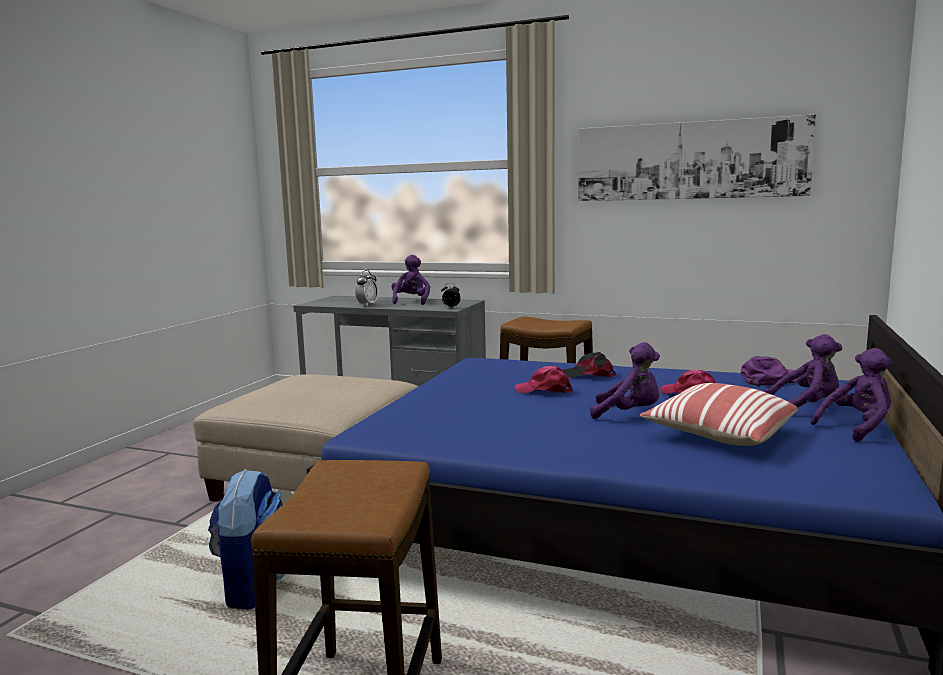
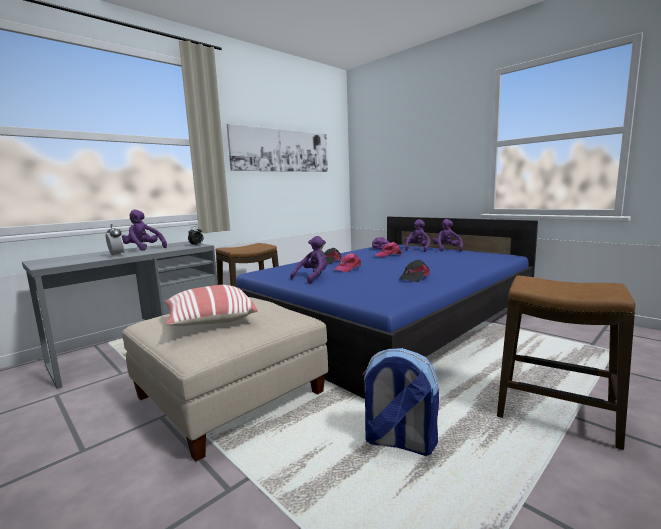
camera: 65 degrees left, 0 degrees up
purple plush toy [590,342,660,419] -> purple plush toy moved to [290,236,327,284]
pillow [640,383,798,446] -> pillow moved to [164,285,258,326]
none -> black cap [399,260,429,282]

